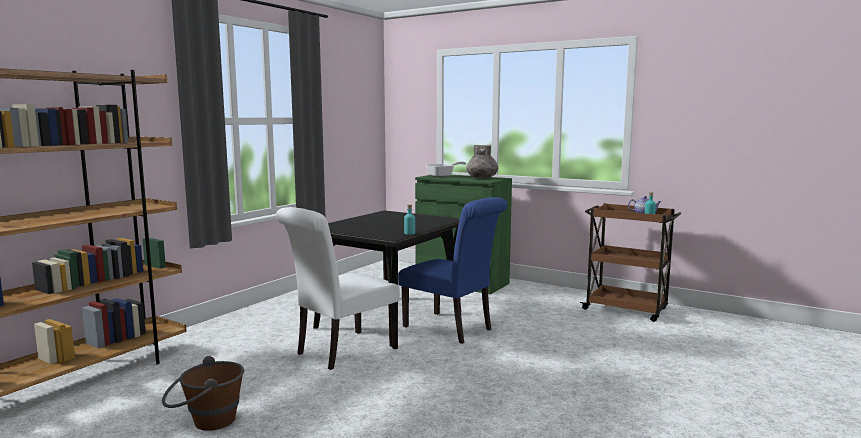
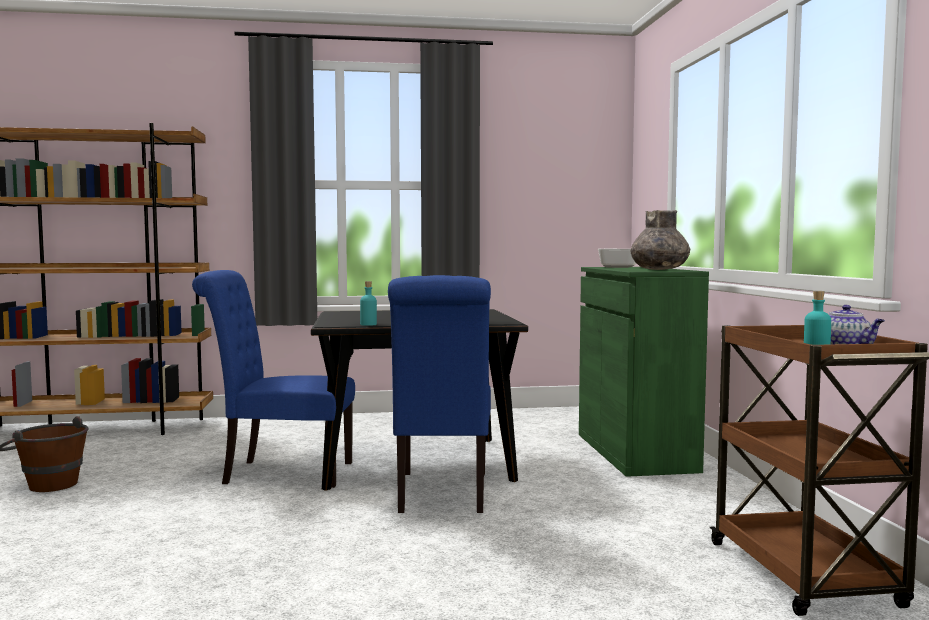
camera: 50 degrees right, 5 degrees down
white chair [276,207,400,370] -> blue chair [192,270,355,488]

